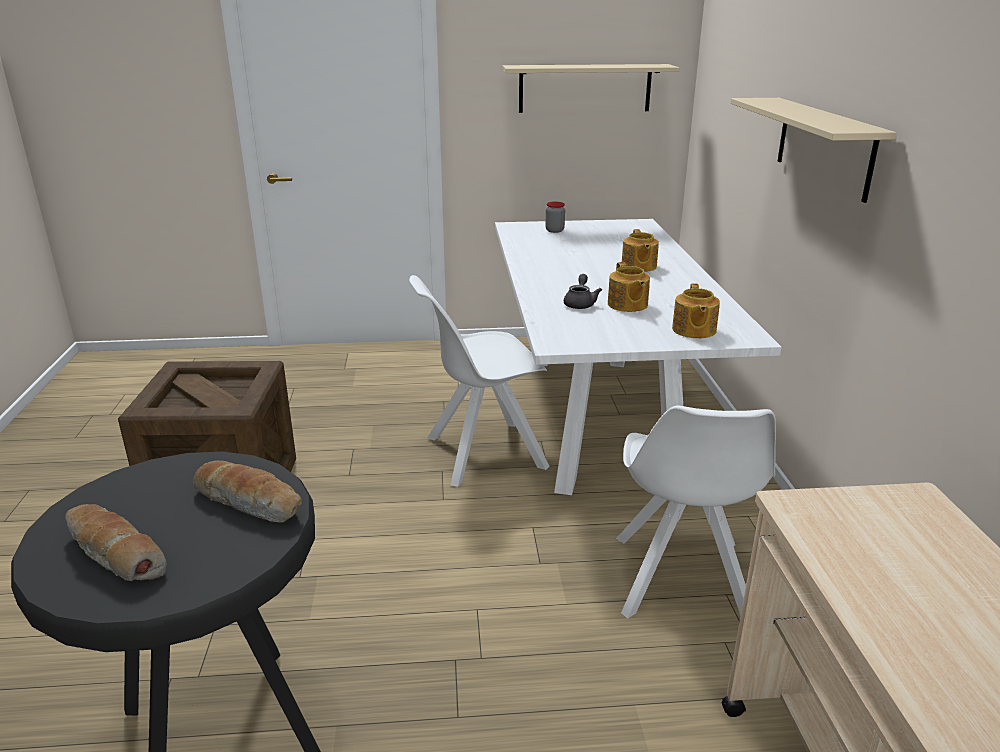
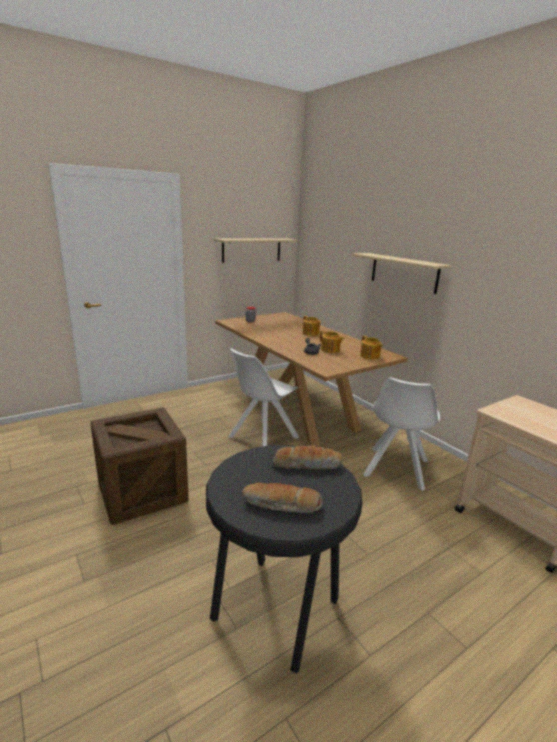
camera: 30 degrees left, 5 degrees down
white dining table [495,219,782,495] -> brown dining table [215,312,408,447]
white chair [616,406,776,619] -> white chair turned 45 degrees clockwise [363,377,440,491]

